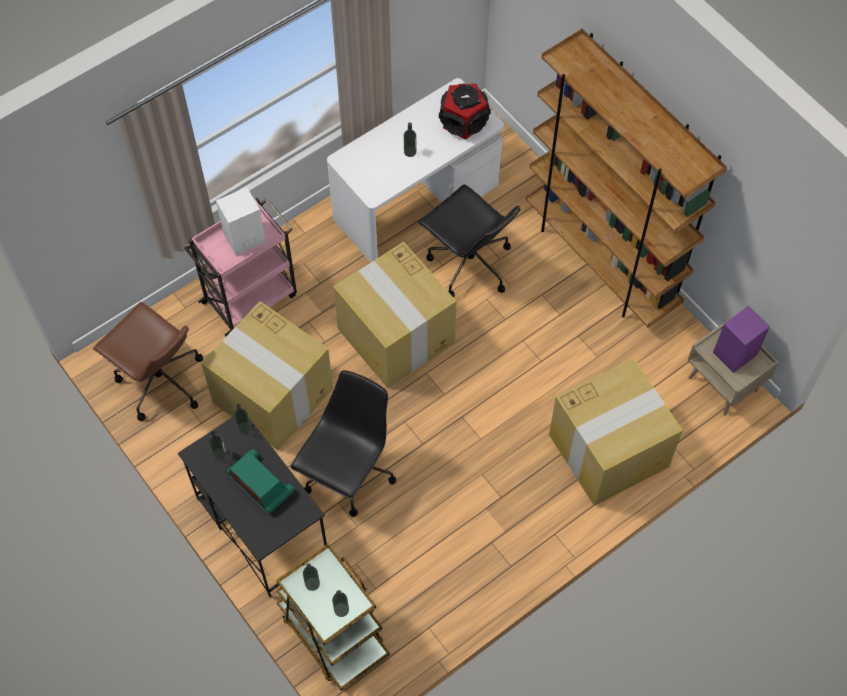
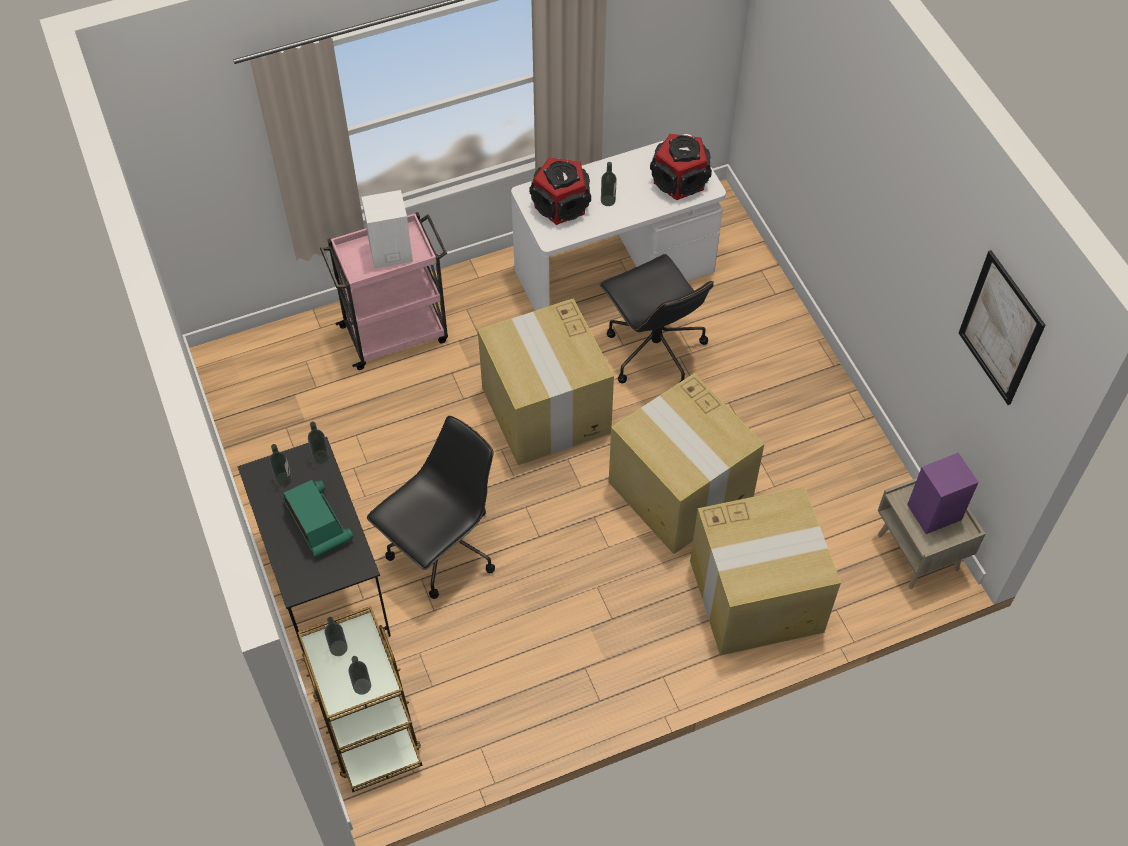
camera: 15 degrees right, 5 degrees down
brown office chair [93,302,203,421] -> none
cardboard box [201,301,333,450] -> cardboard box moved to [609,373,764,554]
brown bookcase [526,29,727,328] -> none
none -> speaker [529,157,591,225]
none -> picture [959,250,1045,405]

